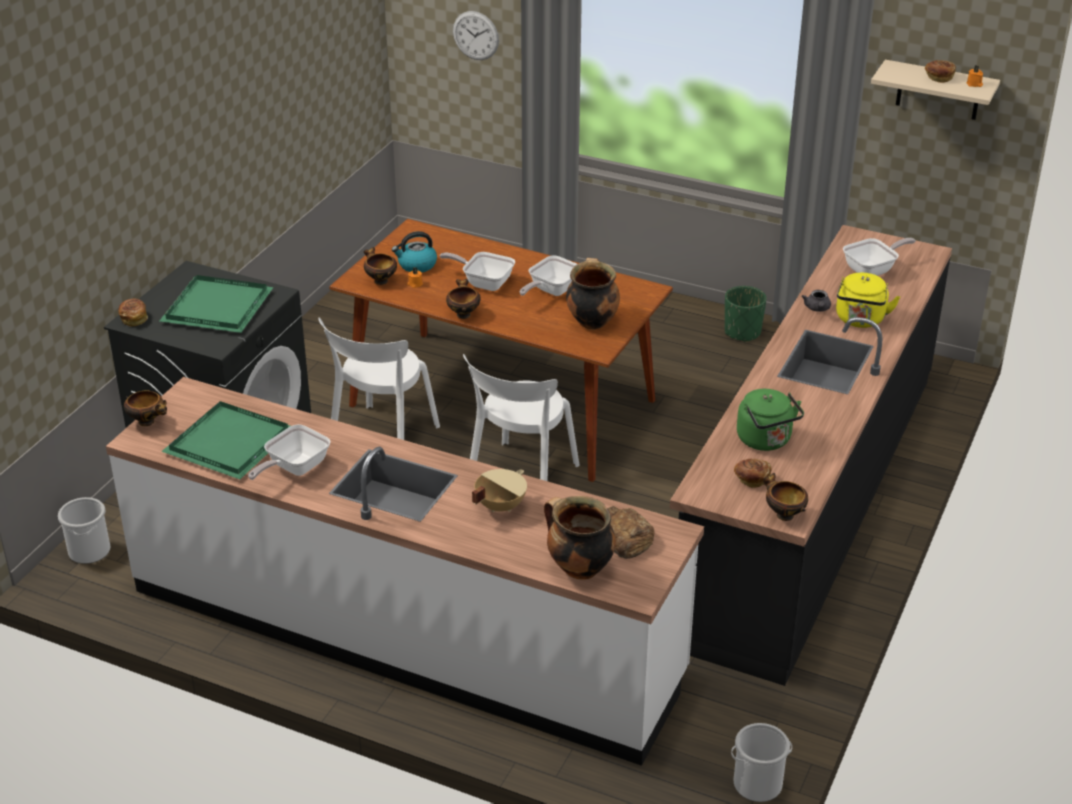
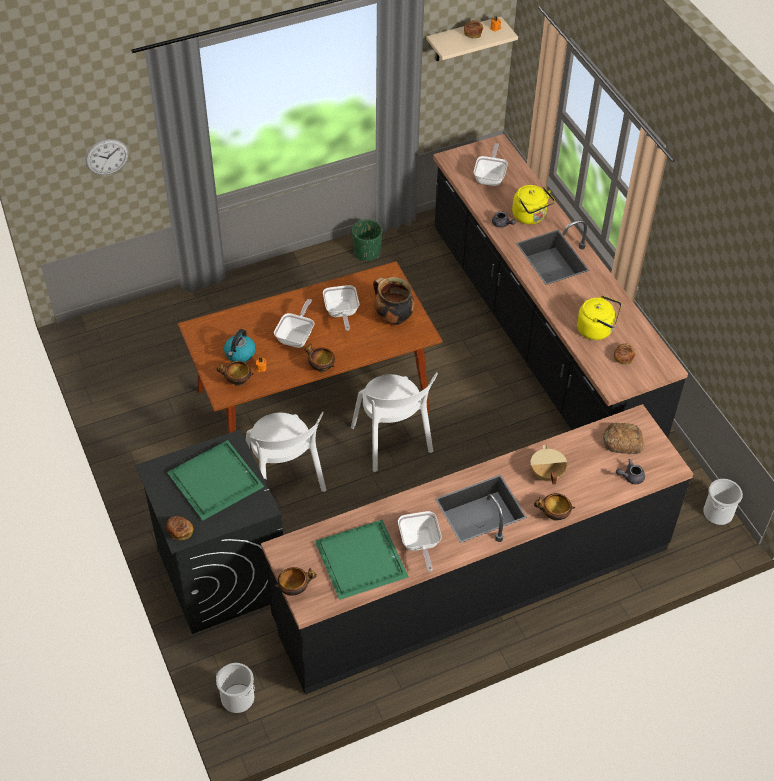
camera: 50 degrees left, 15 degrees up
white counter [106,377,704,766] -> black counter [261,404,693,695]
frying pan [440,252,515,291] -> frying pan turned 135 degrees clockwise [274,299,315,348]
cooking pot [544,496,616,580] -> grey teapot [616,459,645,484]
green kettle [737,389,804,451] -> yellow kettle [577,295,621,340]
bowl [763,473,808,521] -> bowl moved to [534,493,575,521]

